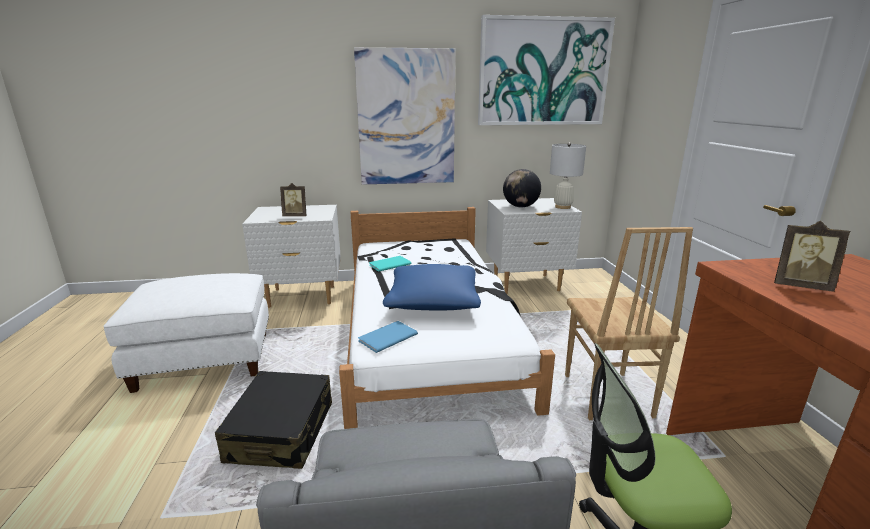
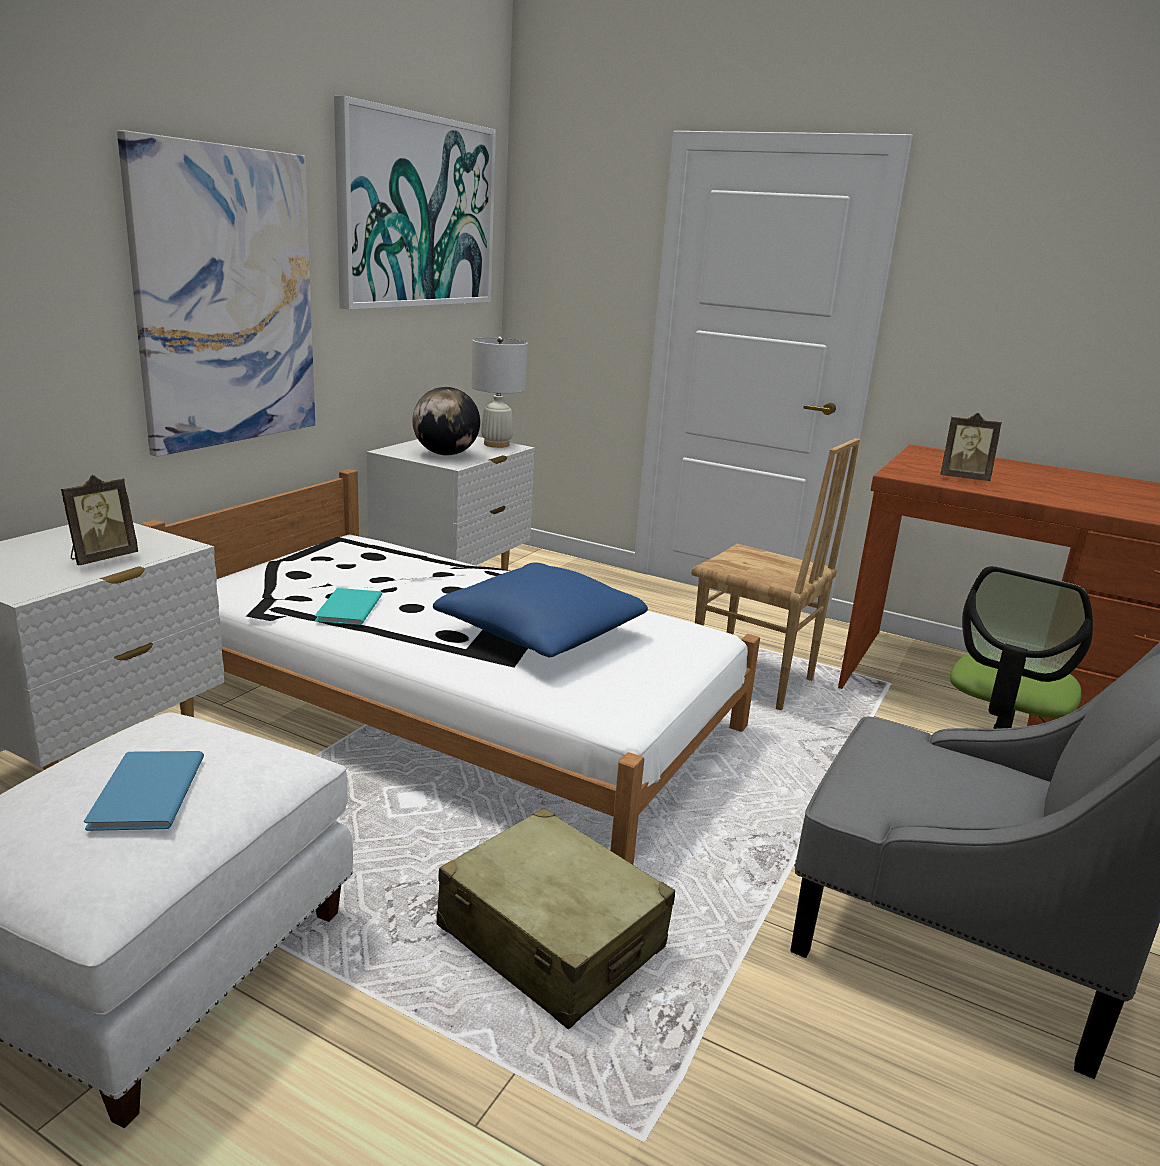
camera: 55 degrees left, 0 degrees up
black suitcase [215,371,332,469] -> beige suitcase [437,808,675,1029]
blue book [358,321,418,353] -> blue book moved to [84,751,204,831]
picture frame [774,221,850,292] -> picture frame turned 45 degrees clockwise [940,413,1002,481]

